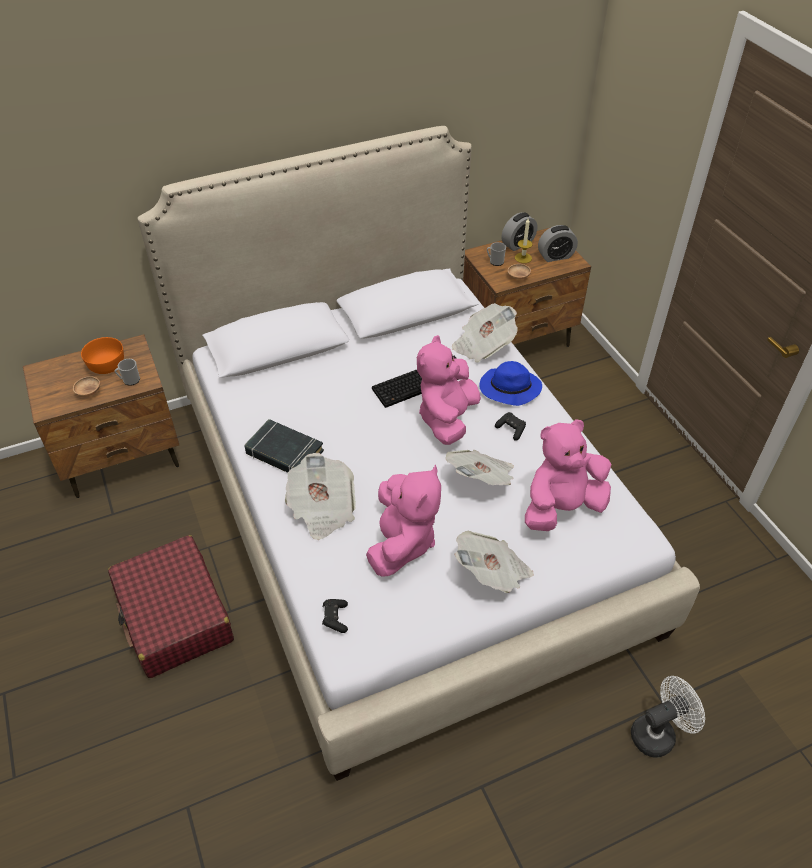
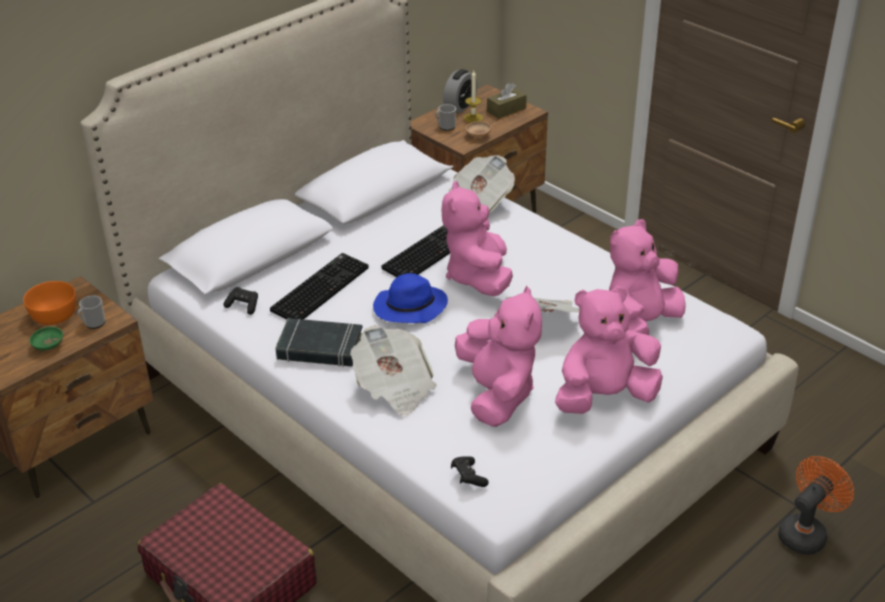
camera: 20 degrees left, 10 degrees down
brown bowl [73,376,100,397] -> green bowl [29,327,63,350]
newspaper [454,531,534,593] -> pink plush toy [555,286,663,414]
blue hat [479,361,542,406] -> blue hat moved to [373,273,448,323]
black game controller [495,412,526,441] -> black game controller moved to [224,287,258,315]
alarm clock [538,225,578,262] -> brown tissue box [487,83,527,119]
white fan [631,676,705,758] -> orange fan [778,456,854,555]
none -> keyboard [270,253,368,320]

